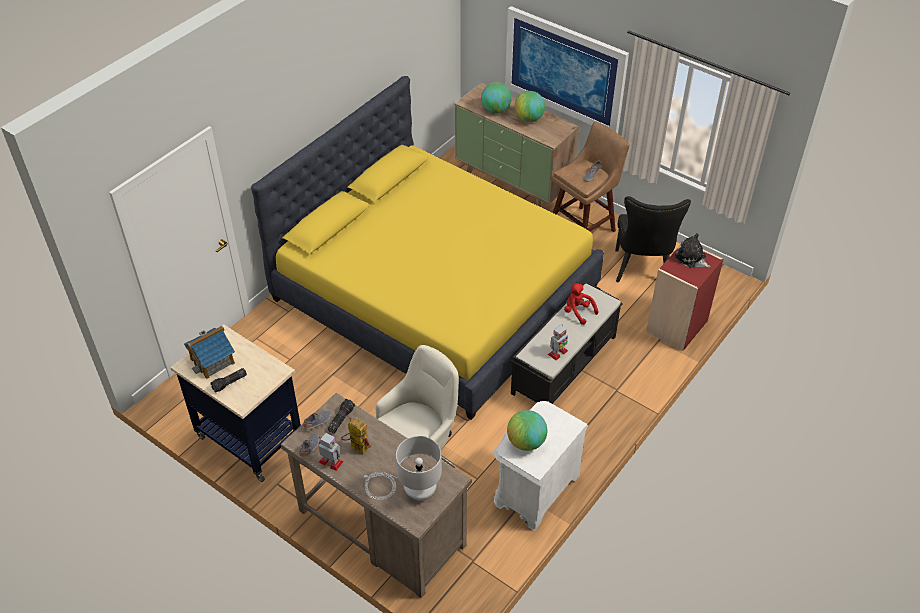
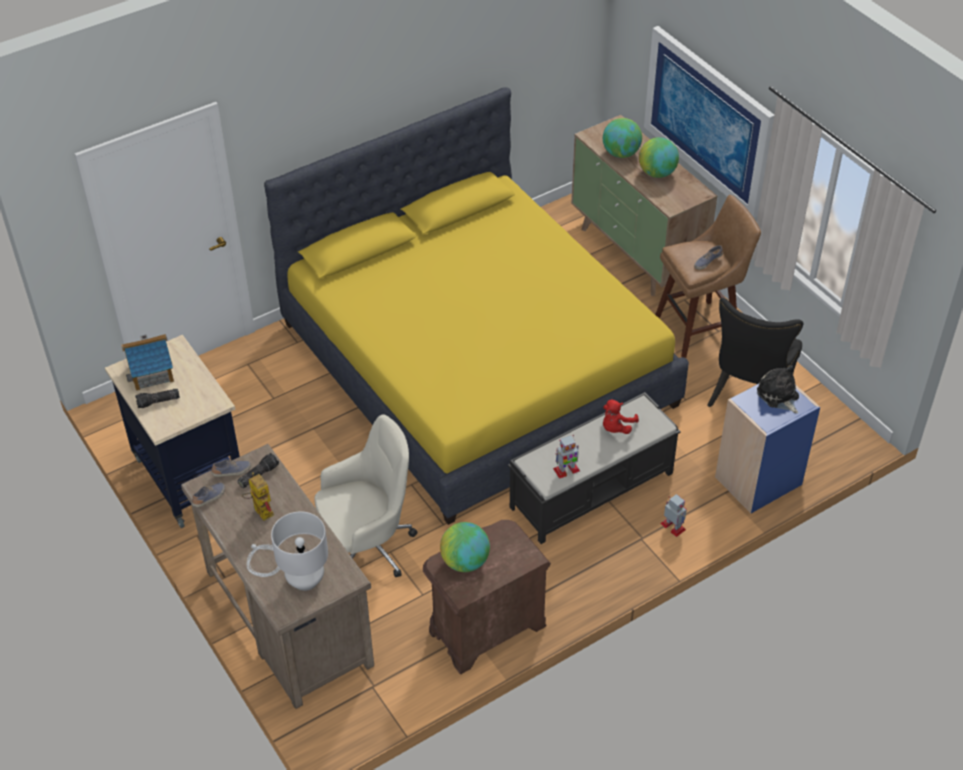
camera: 20 degrees right, 0 degrees up
toy robot [319,433,343,471] -> toy robot moved to [660,494,686,537]
white nightstand [494,401,588,531] -> brown nightstand [423,520,551,674]
red plush toy [564,283,599,325] -> red plush toy turned 120 degrees counterclockwise [603,399,639,434]
red bookcase [646,248,723,351] -> blue bookcase [715,384,820,513]

